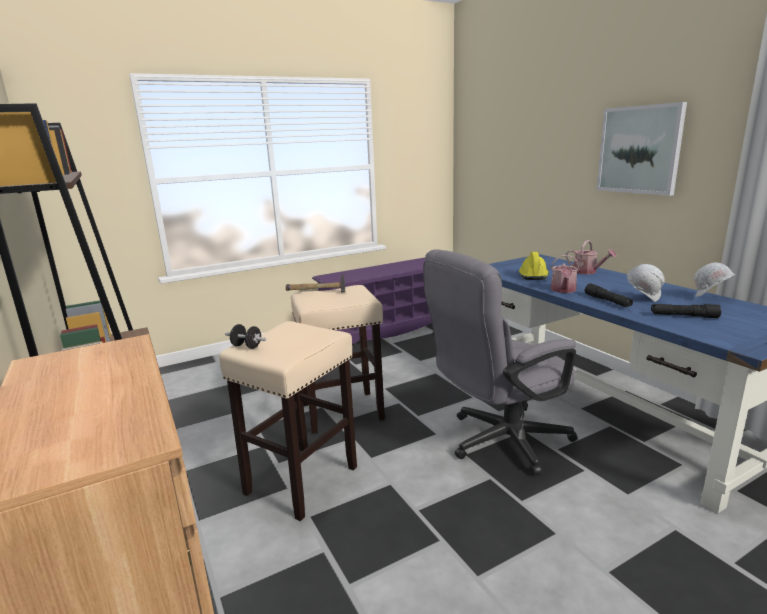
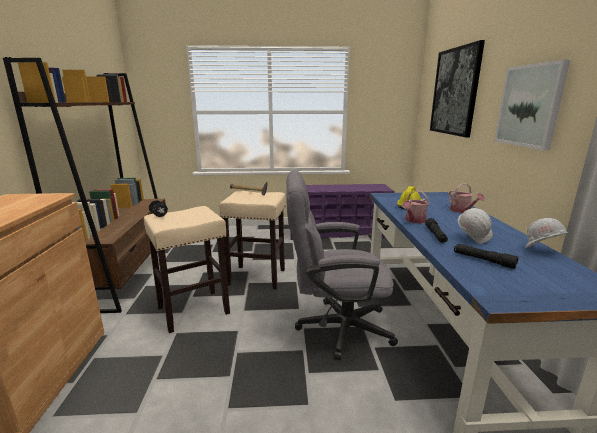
camera: 25 degrees right, 0 degrees up
none -> picture [430,40,485,137]

